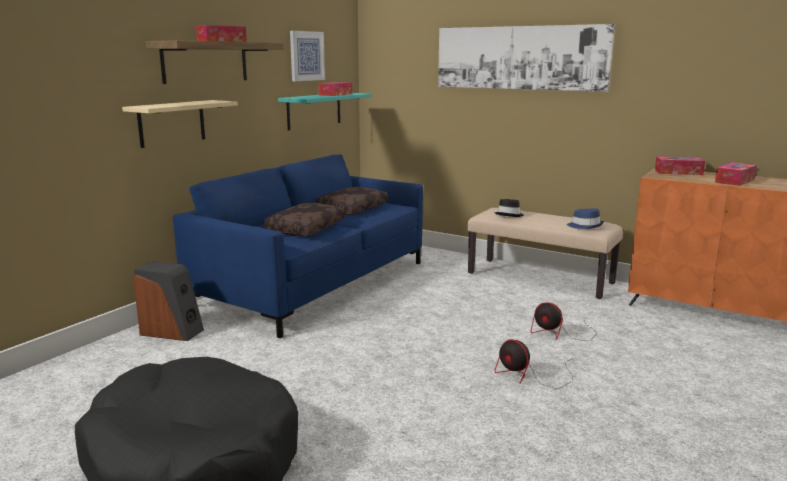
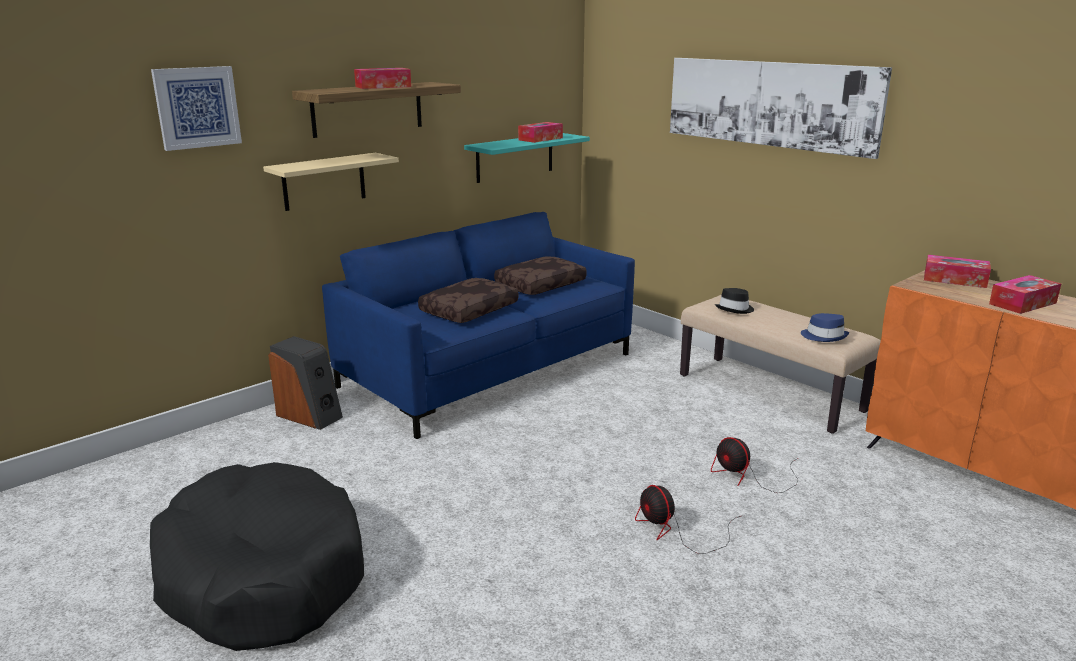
camera: 15 degrees right, 5 degrees up
picture [290,31,325,81] -> picture moved to [151,66,242,151]

